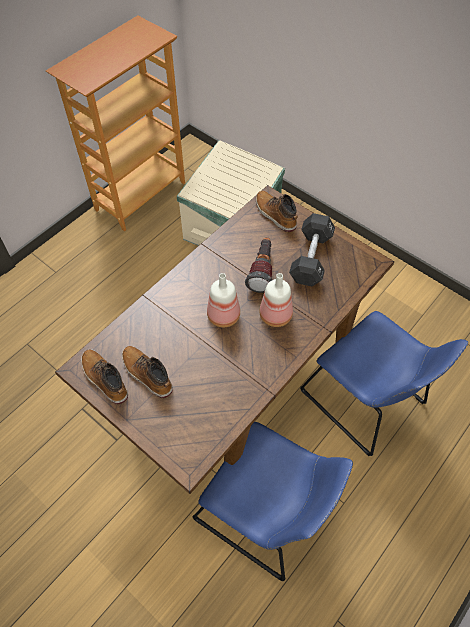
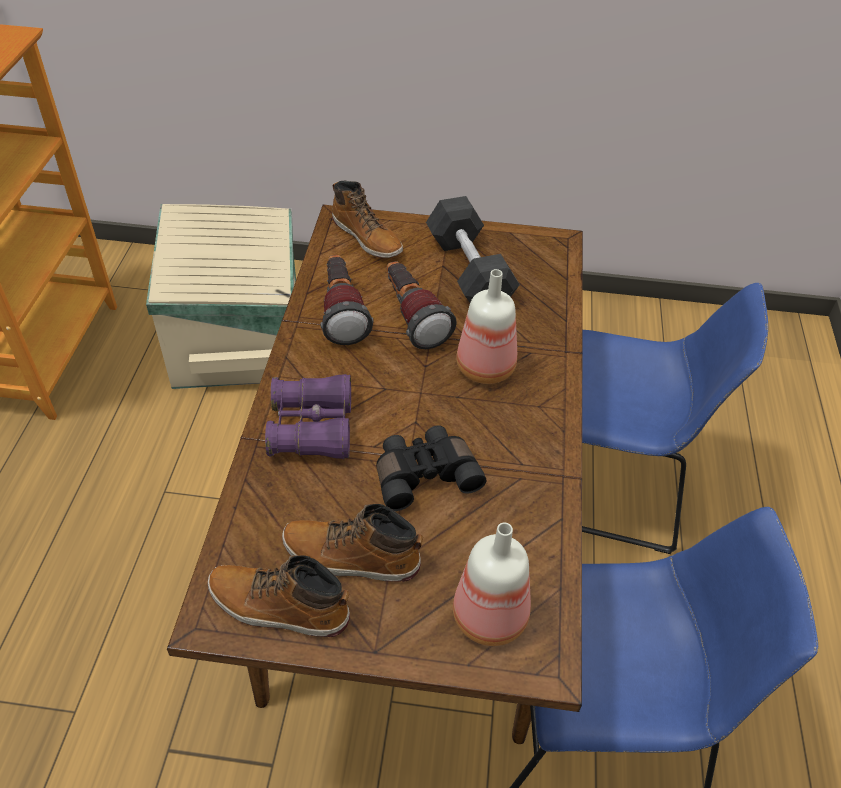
camera: 35 degrees left, 10 degrees down
bottle [207,273,240,328] -> bottle moved to [453,522,531,646]
boot [256,191,298,232] -> boot turned 150 degrees counterclockwise [332,181,403,258]
none -> purple binoculars [265,374,351,459]
none -> flashlight [320,255,374,345]
none -> black binoculars [376,426,486,511]

